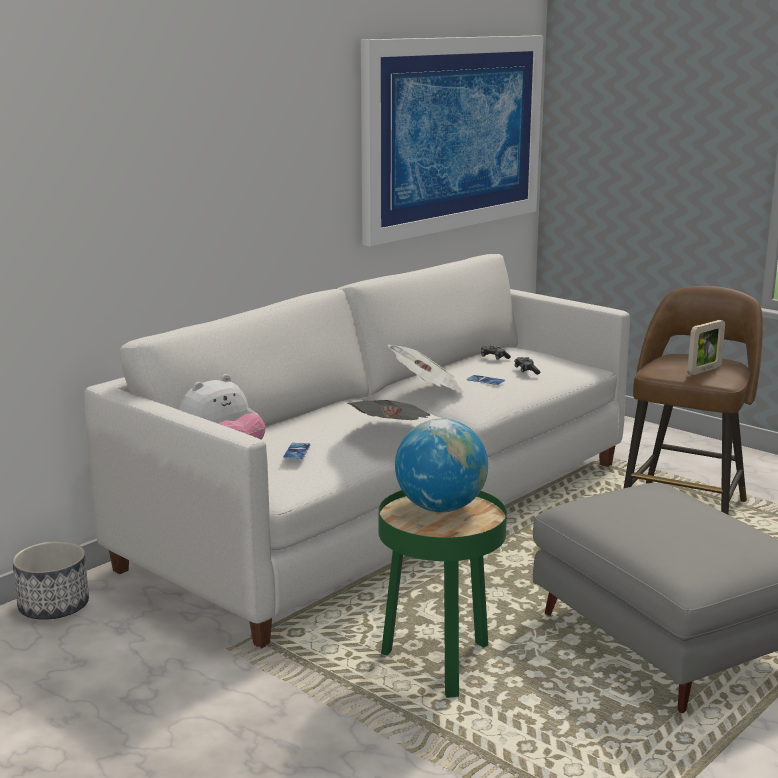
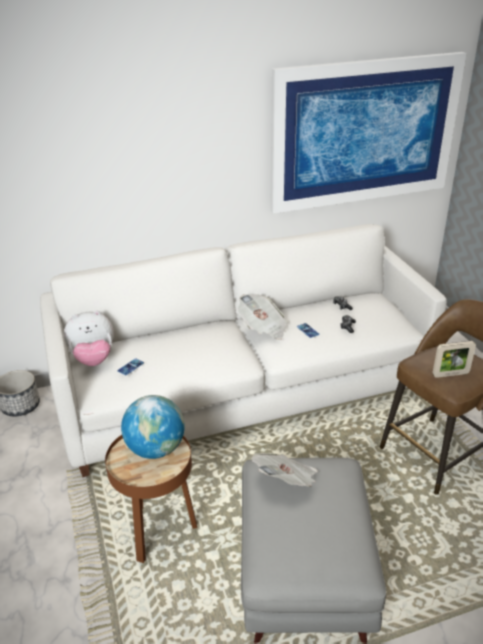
camera: 30 degrees right, 15 degrees up
newspaper [347,400,430,420] -> newspaper moved to [252,453,318,487]
green side table [378,490,507,698] -> brown side table [105,435,197,563]

